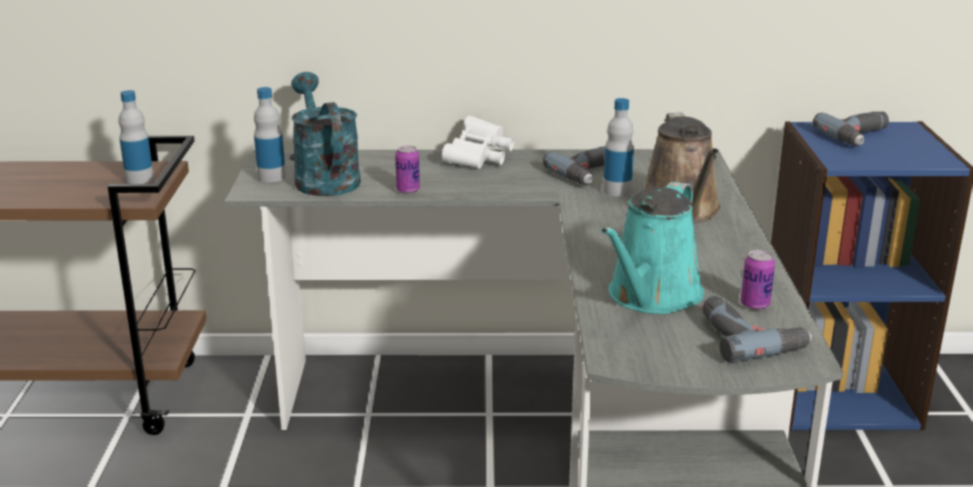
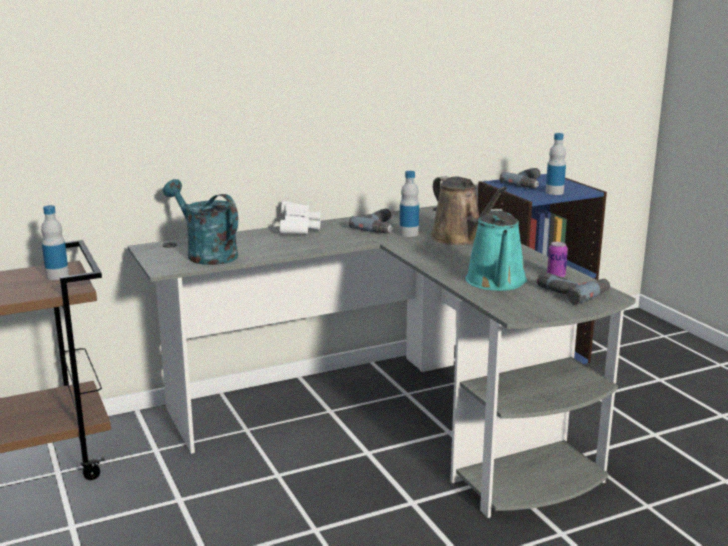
camera: 25 degrees left, 5 degrees down
bottle [254,87,286,182] -> bottle moved to [546,133,566,195]
can [395,145,420,194] -> none

